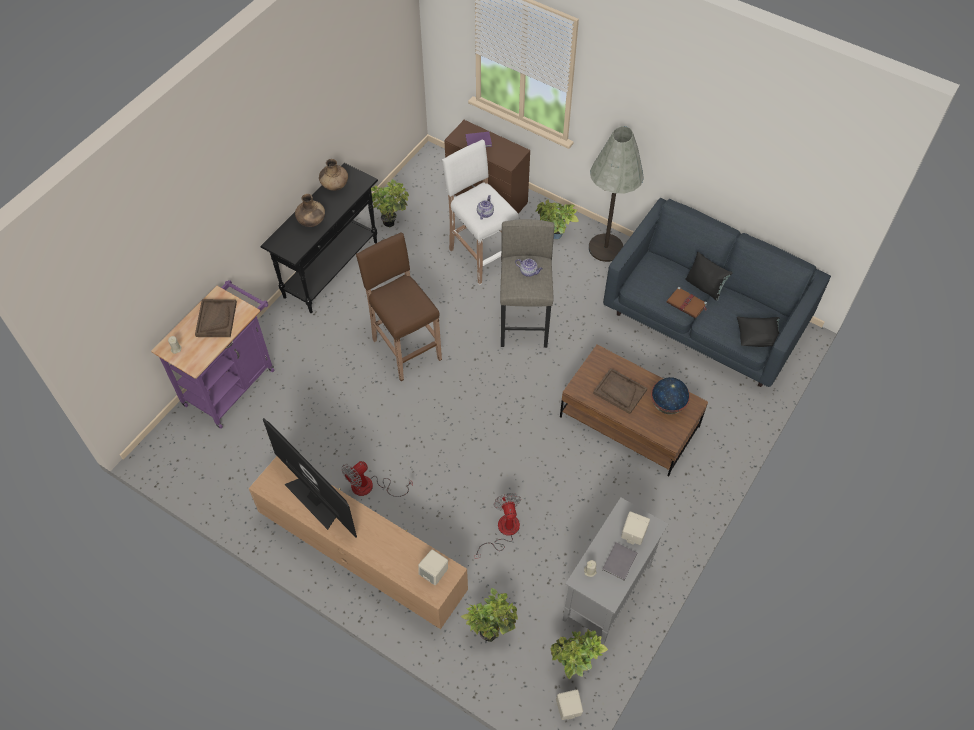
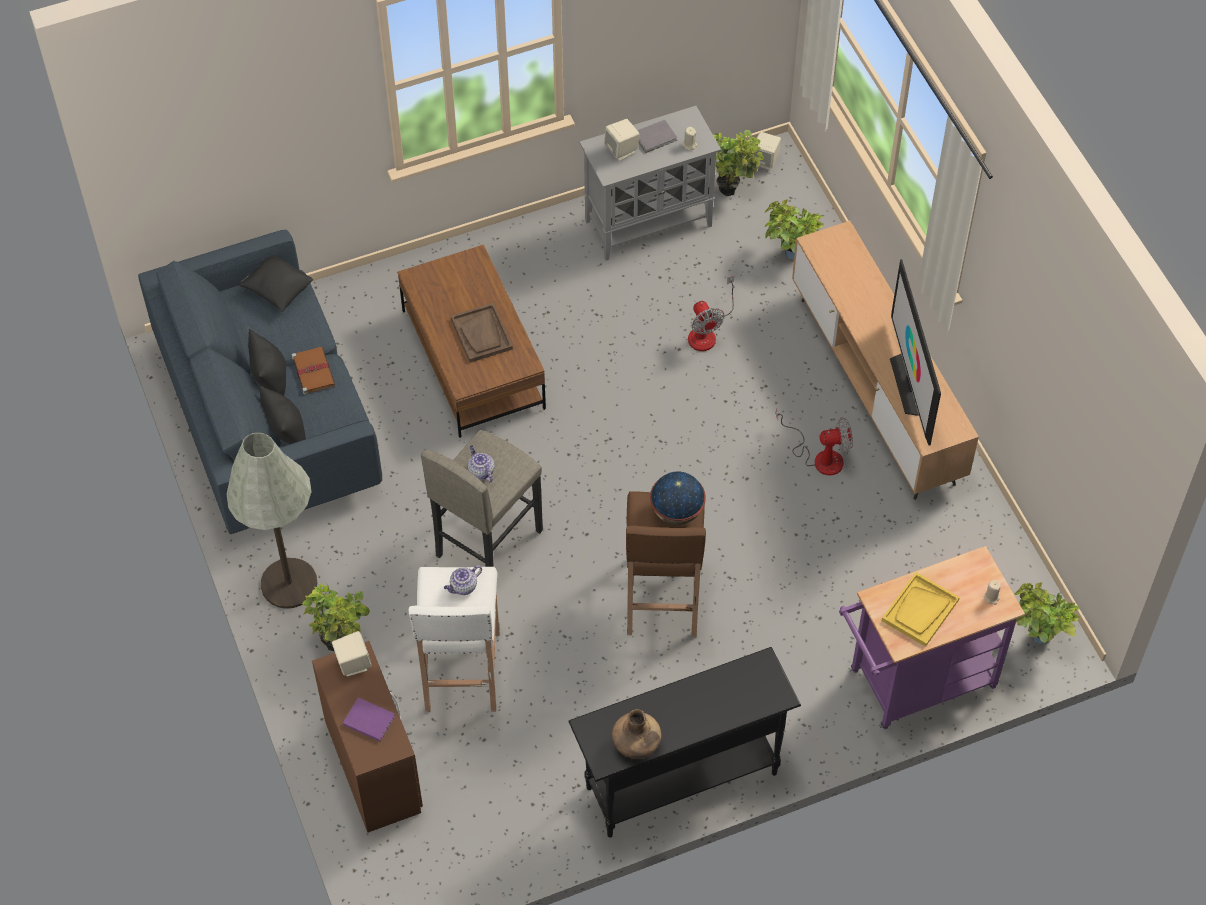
camera: 145 degrees left, 0 degrees up
brown tray [195,299,237,337] -> yellow tray [882,572,960,647]
brown vase [295,194,325,227] -> none
potted plant [371,180,409,227] -> potted plant moved to [1014,582,1080,644]
beige speaker [418,549,448,585] -> beige speaker moved to [332,631,372,676]
fan [475,493,521,559] -> fan turned 45 degrees counterclockwise [688,275,734,351]
globe [651,377,690,414] -> globe moved to [650,471,706,525]
none -> black pillow [259,386,306,444]

